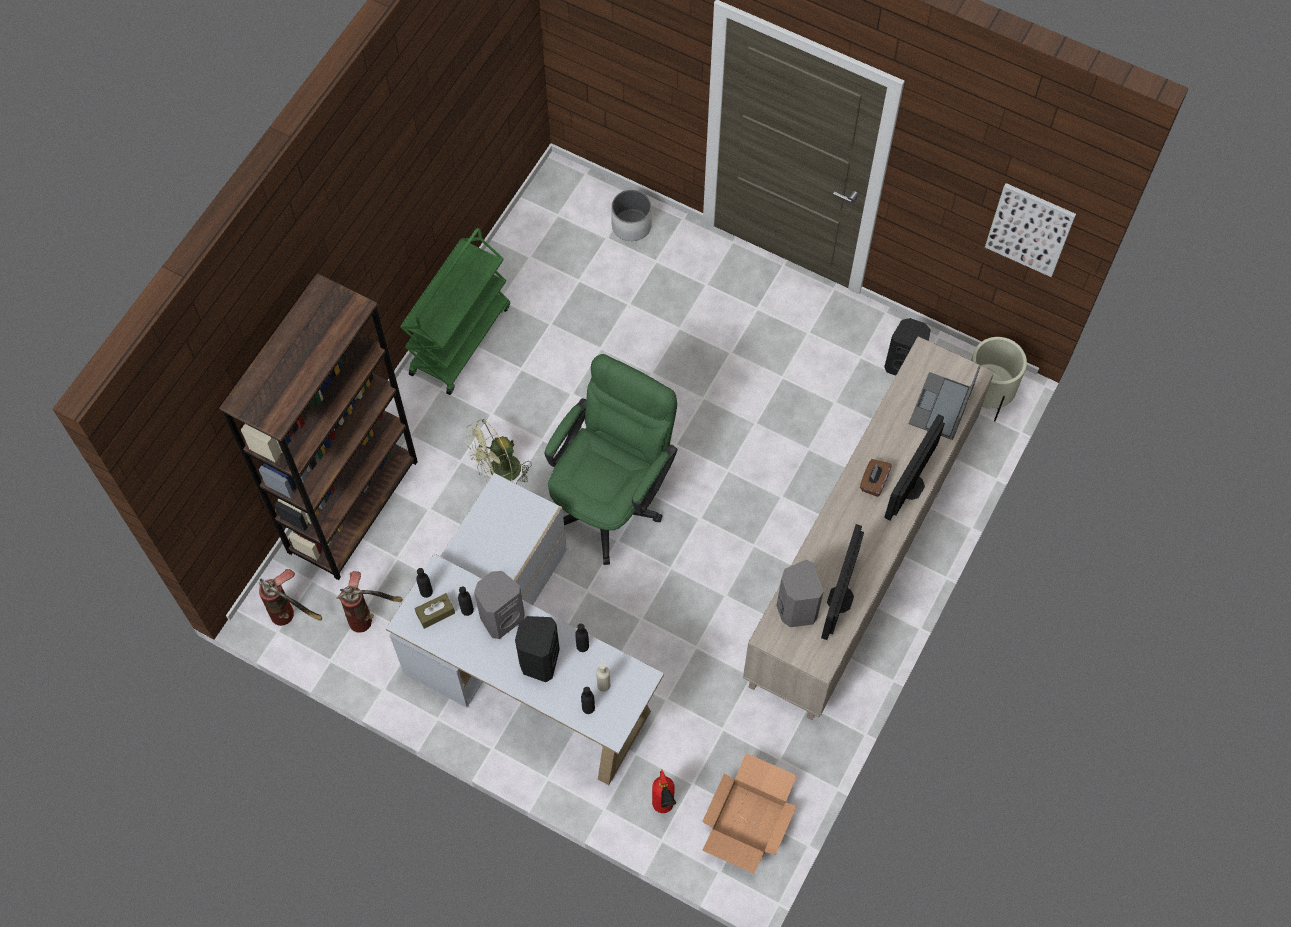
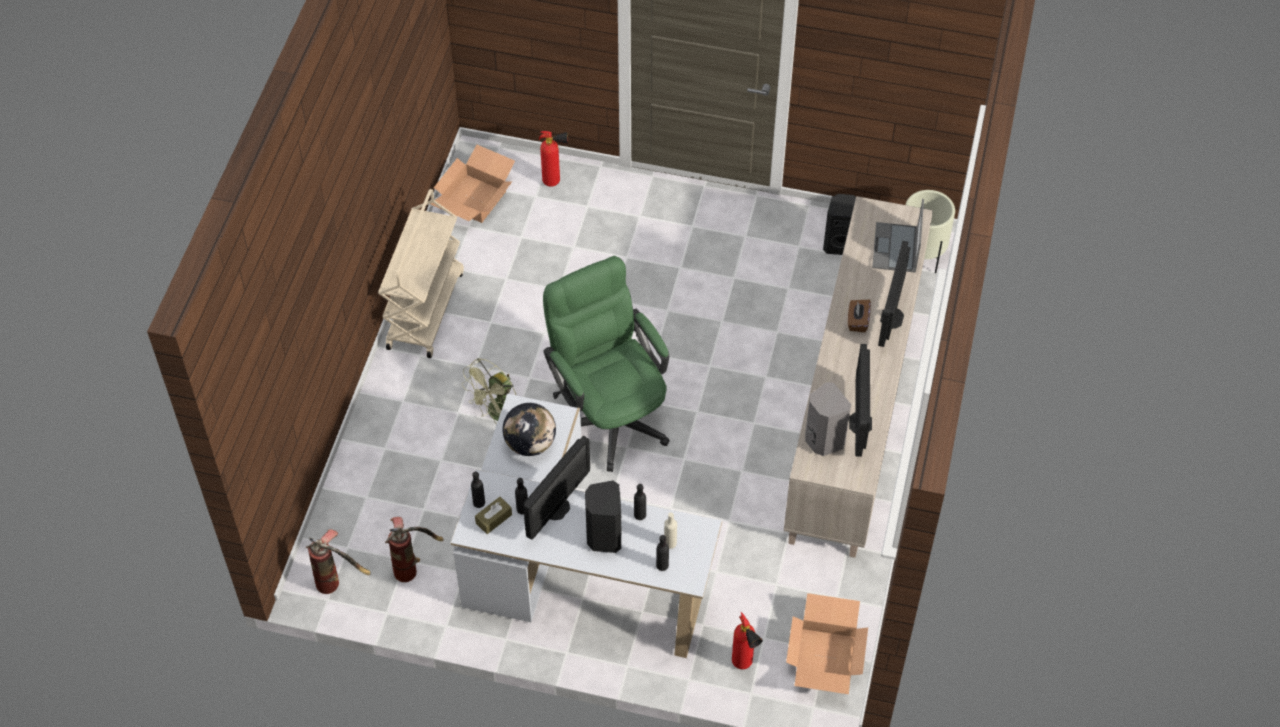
camera: 15 degrees left, 10 degrees down
brown bookcase [220,273,418,580] -> none
green cart [400,228,510,395] -> beige cart [378,189,464,358]
grey speaker [474,571,524,639] -> monitor [523,436,590,540]
green office chair [545,354,678,565] -> green office chair turned 45 degrees counterclockwise [543,256,670,472]
white planter [611,190,652,241] -> fire extinguisher [539,131,568,187]
picture [985,183,1076,277] -> none
none -> cardboard box [431,145,515,223]
none -> globe [503,403,556,456]

